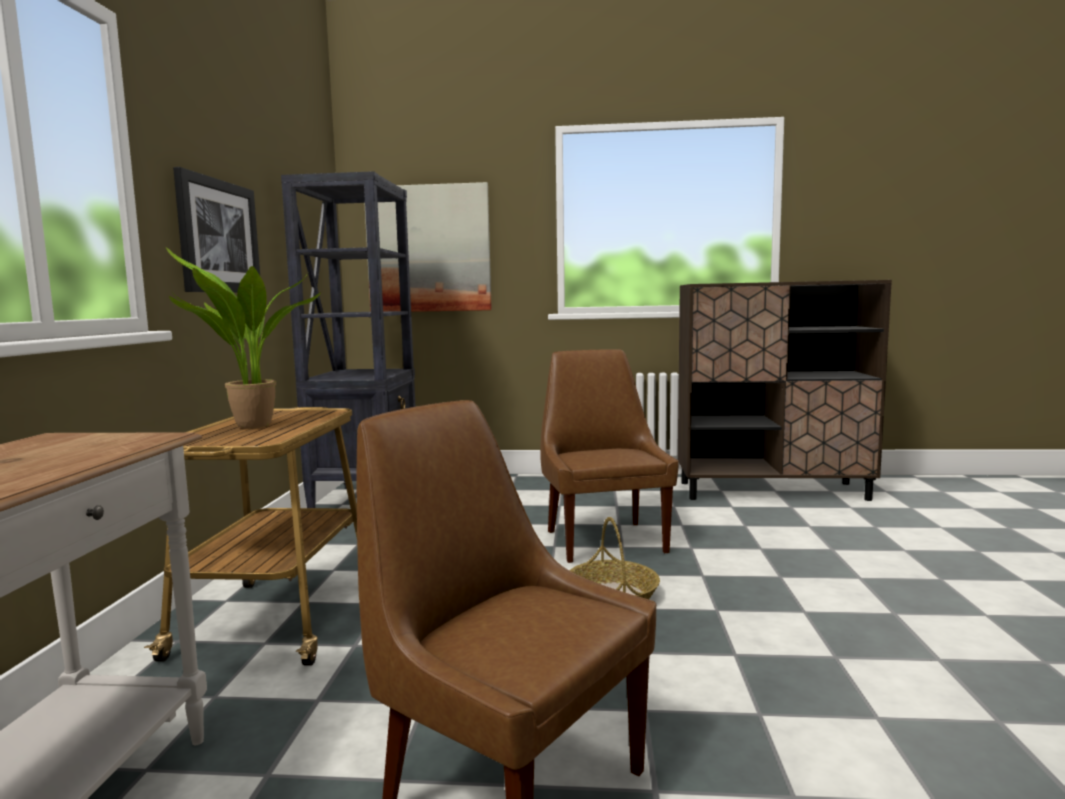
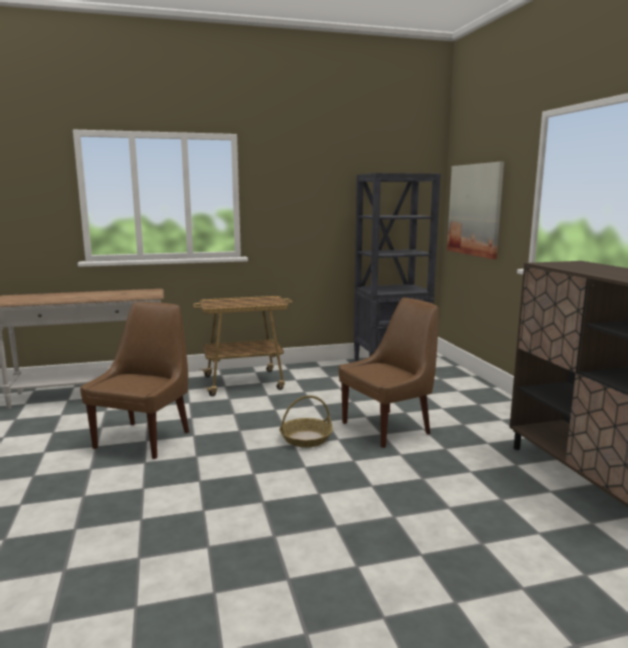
camera: 70 degrees right, 5 degrees up
potted plant [166,247,321,428] -> none
picture [173,167,260,293] -> none

